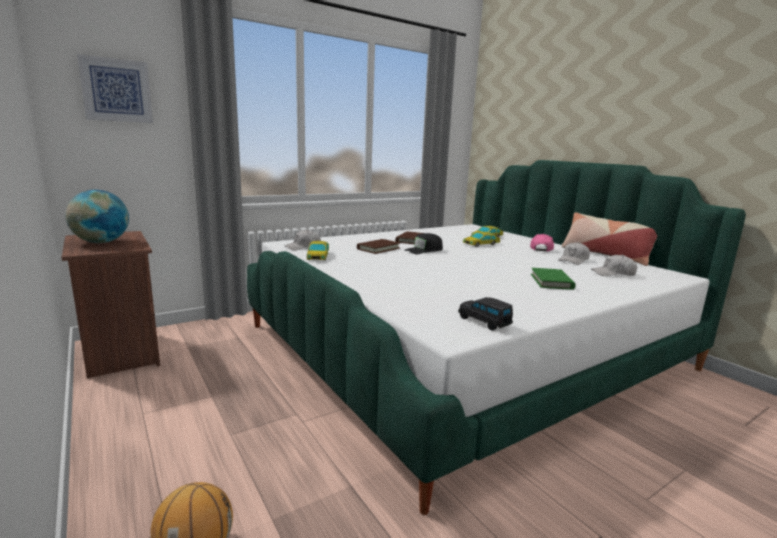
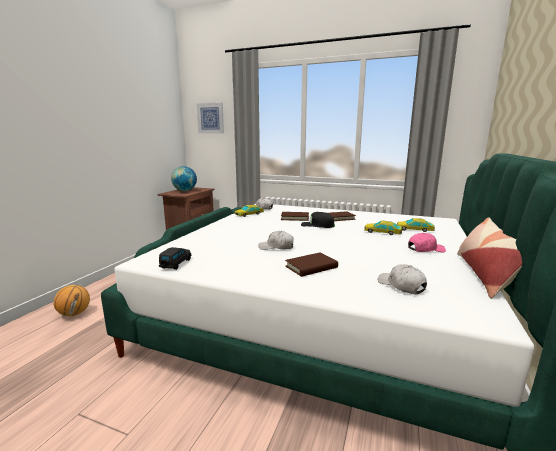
camera: 55 degrees right, 0 degrees up
green book [531,268,576,290] -> brown book [285,252,338,277]
white cap [558,242,590,265] -> white cap moved to [258,231,294,250]

